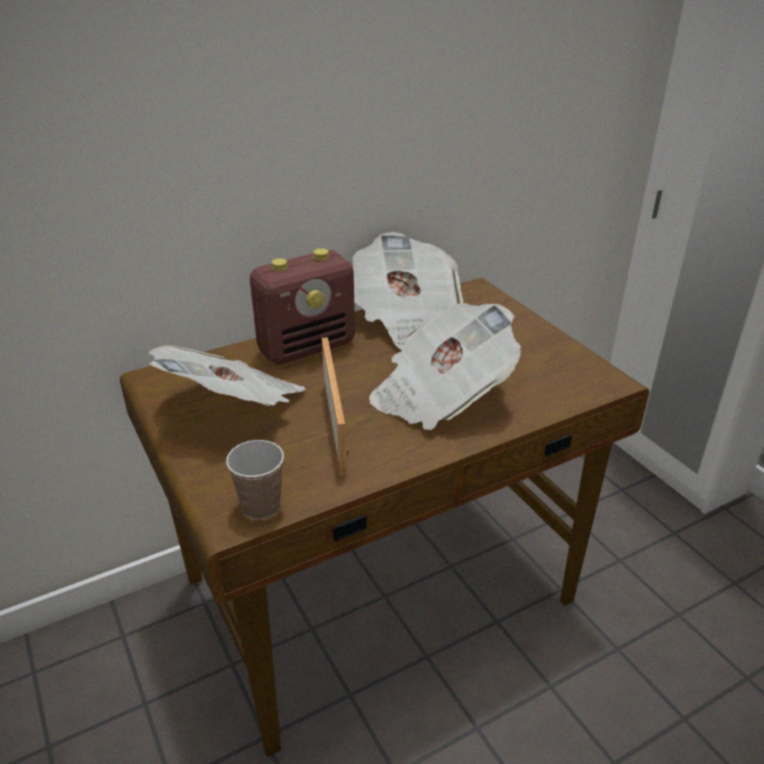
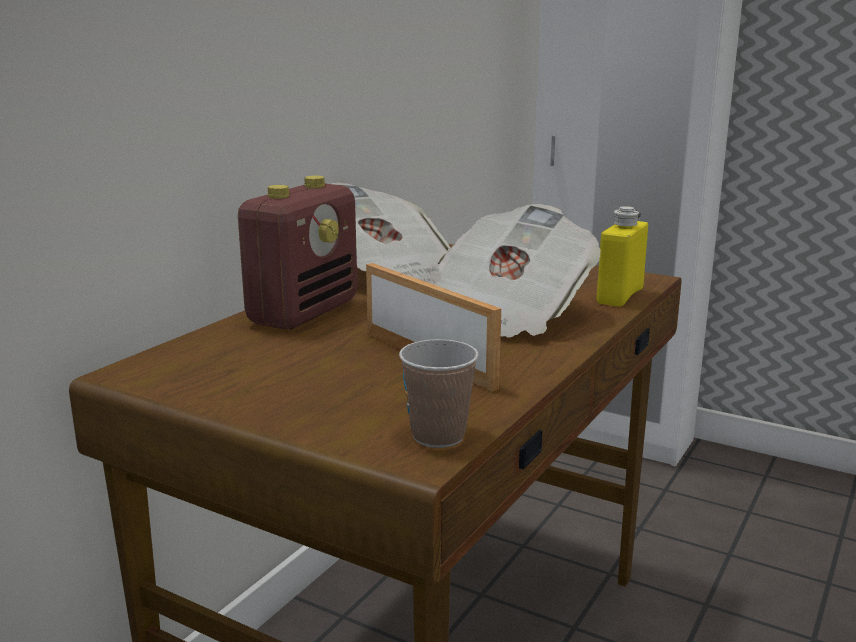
camera: 30 degrees left, 15 degrees down
newspaper [149,345,306,406] -> none
none -> yellow bottle [597,206,648,307]

